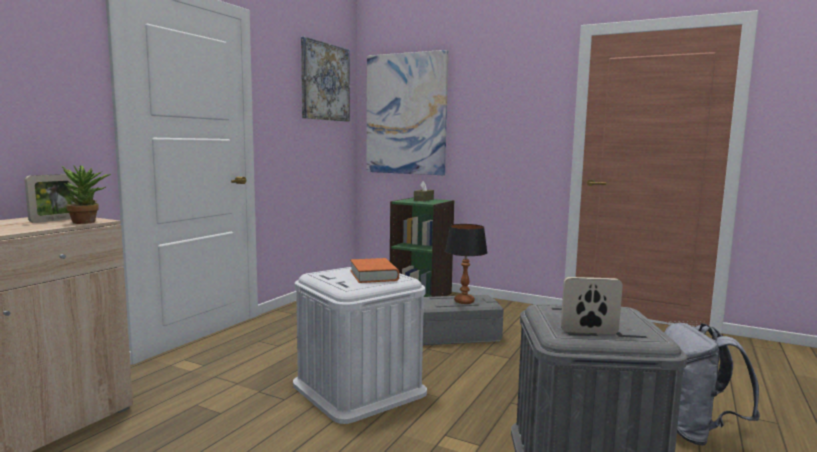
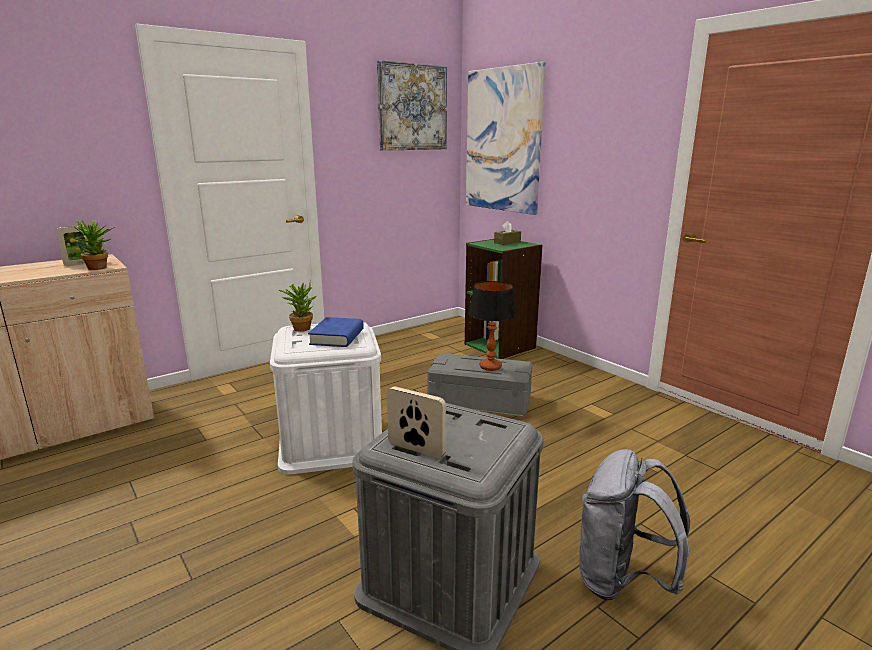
camera: 25 degrees right, 10 degrees up
orange book [350,258,399,283] -> blue book [308,317,364,347]
none -> potted plant [279,279,317,332]

